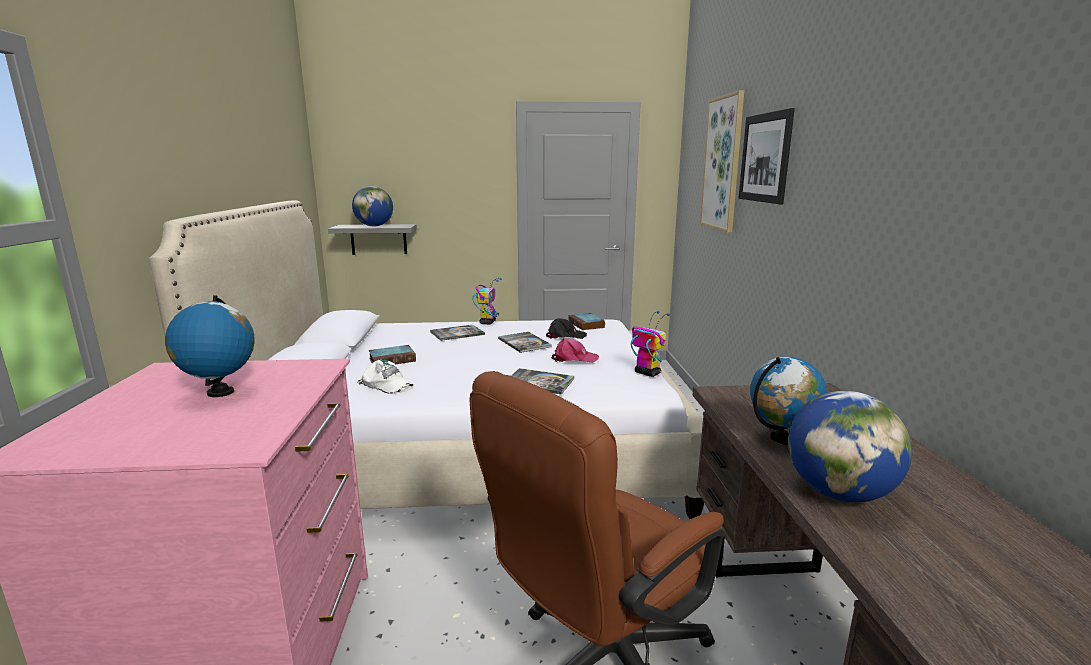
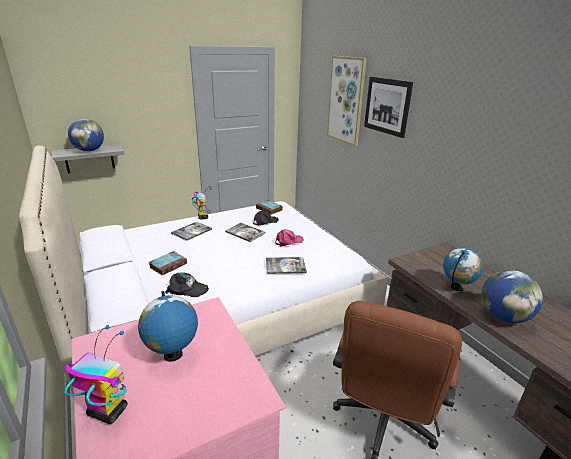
camera: 25 degrees left, 10 degrees up
white cap [357,359,414,394] -> black cap [165,272,209,297]
toy robot [631,311,670,377] -> toy robot moved to [64,325,128,424]

